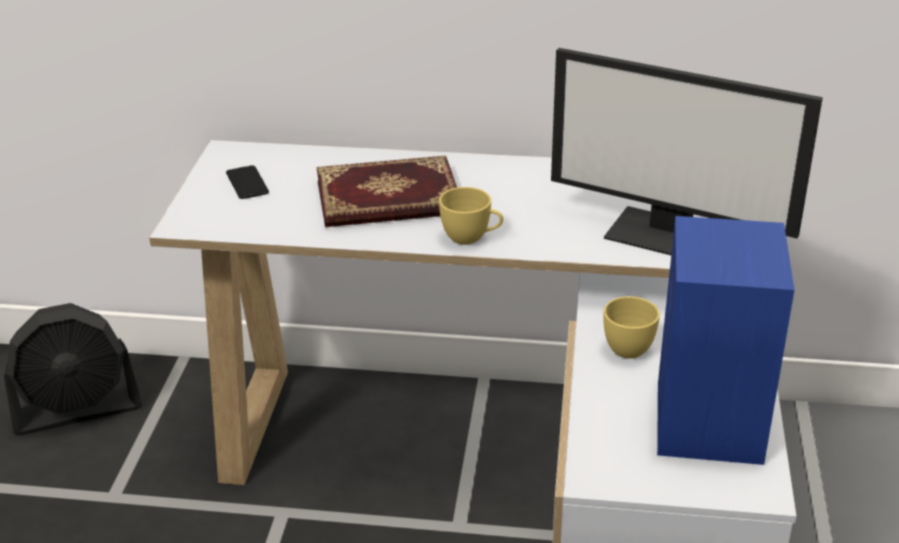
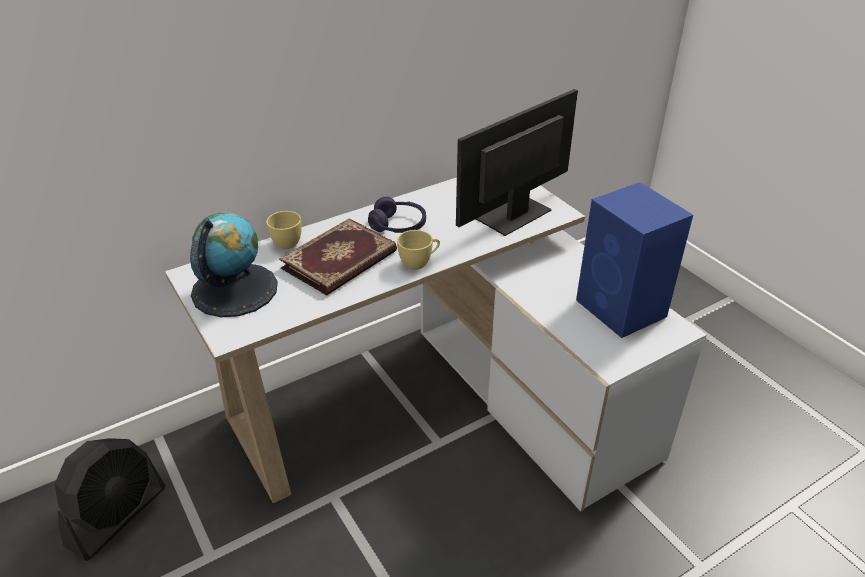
camera: 40 degrees left, 5 degrees up
phone [226,165,269,199] -> globe [190,212,278,317]
monitor [551,48,823,255] -> monitor turned 150 degrees clockwise [456,89,578,236]
yellow cup [603,296,660,359] -> yellow cup moved to [266,211,302,249]
none -> purple headphones [368,197,426,233]

